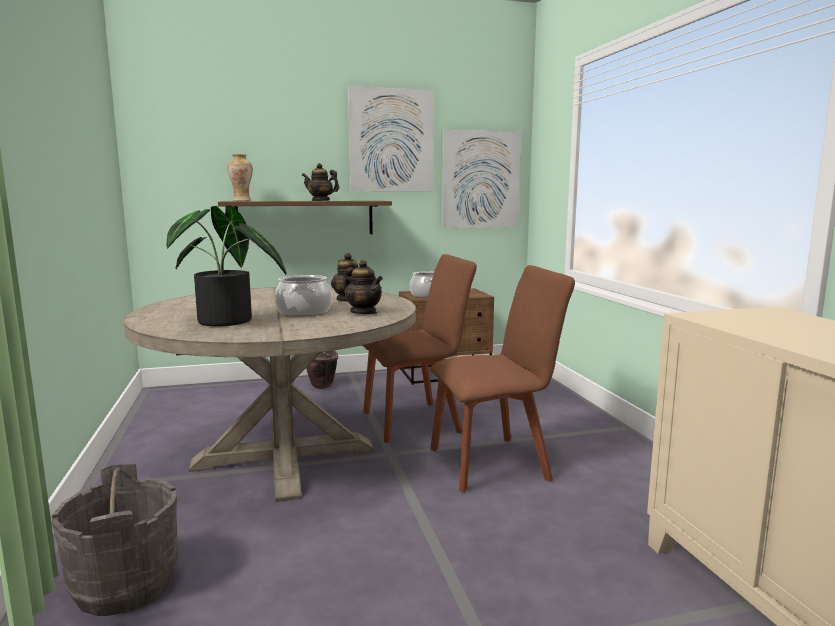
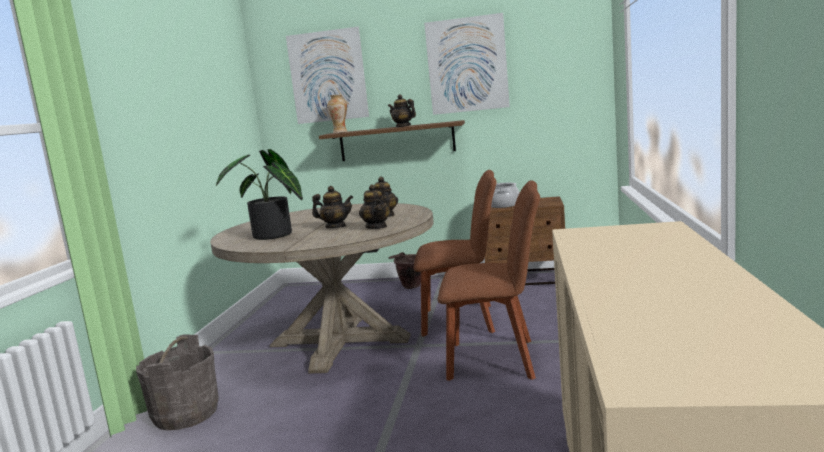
camera: 25 degrees right, 0 degrees up
cooking pot [275,275,332,316] -> teapot [312,186,353,228]
picture [442,130,521,228] -> picture moved to [286,27,369,124]

